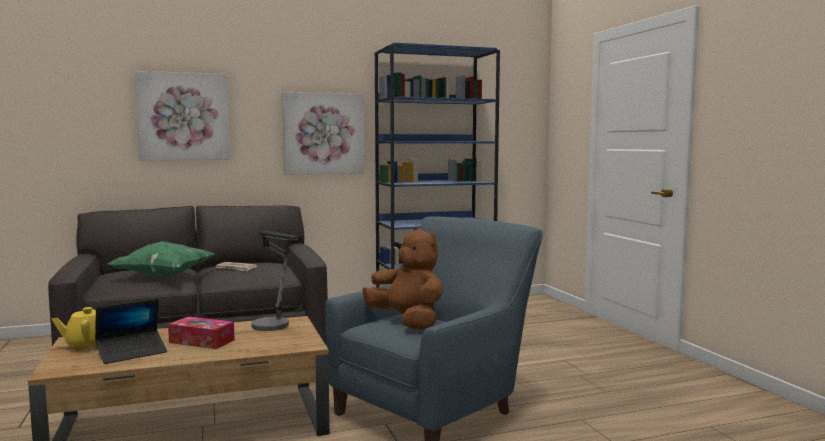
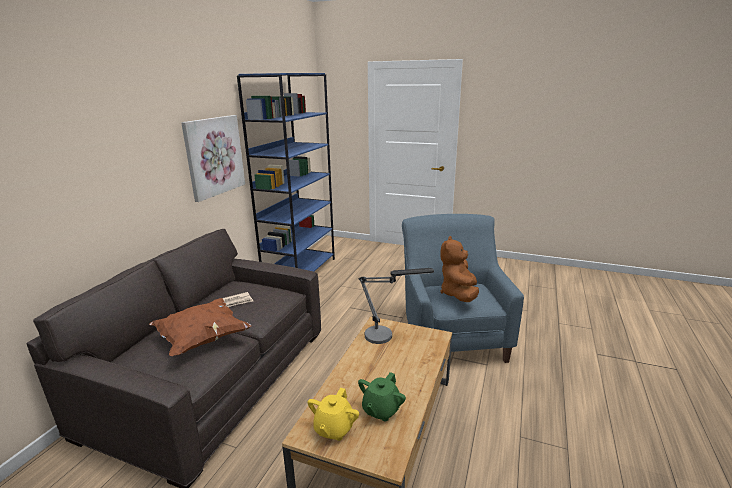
camera: 50 degrees left, 15 degrees up
laptop [95,299,167,364] -> green teapot [358,372,406,421]
green pillow [108,241,215,277] -> brown pillow [149,298,251,356]
picture [135,71,230,160] -> none
tissue box [168,316,235,349] -> none
brown plush toy [363,227,443,330] -> brown plush toy turned 75 degrees counterclockwise [440,236,479,302]

